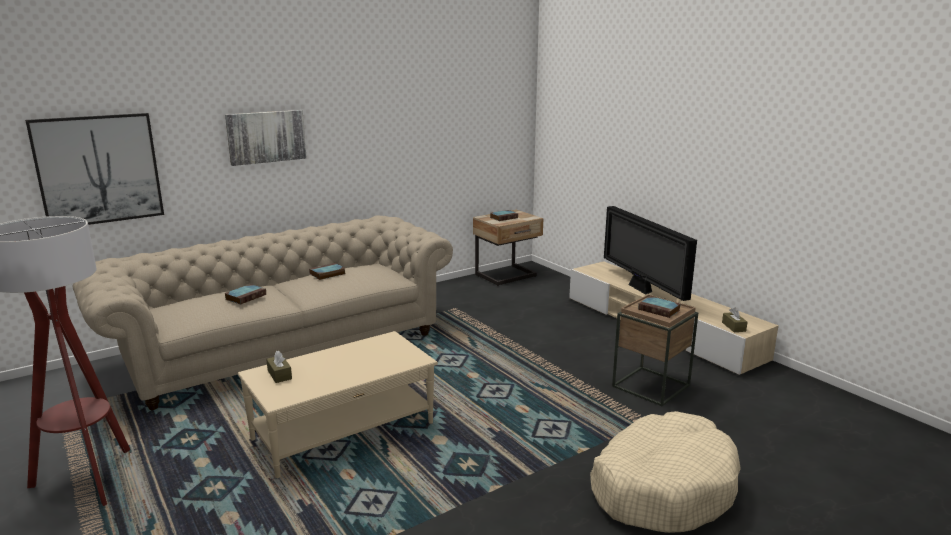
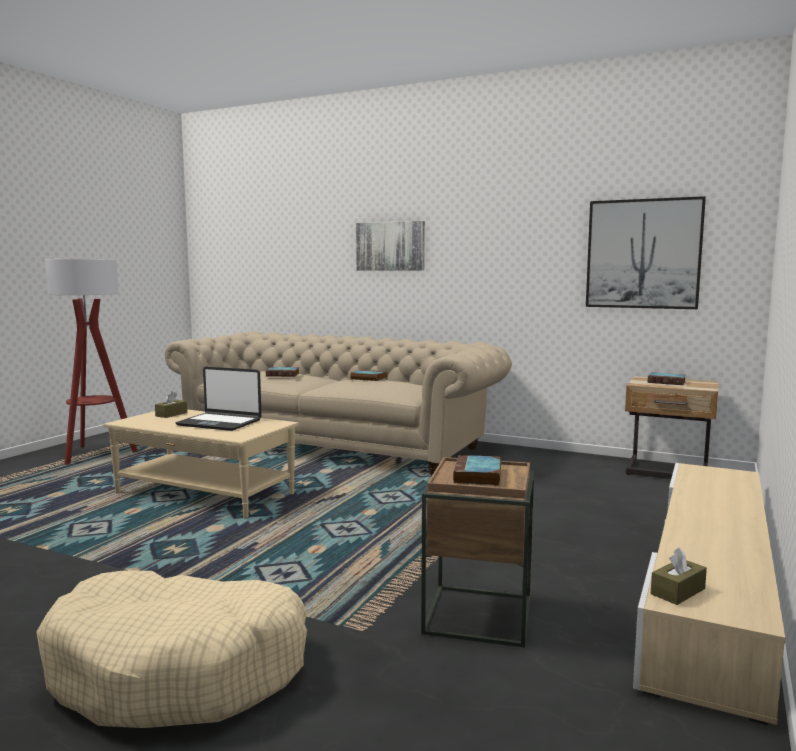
camera: 60 degrees right, 10 degrees down
picture [25,113,164,225] -> picture moved to [586,196,706,309]
television [604,206,697,301] -> none
none -> laptop [176,367,262,431]

